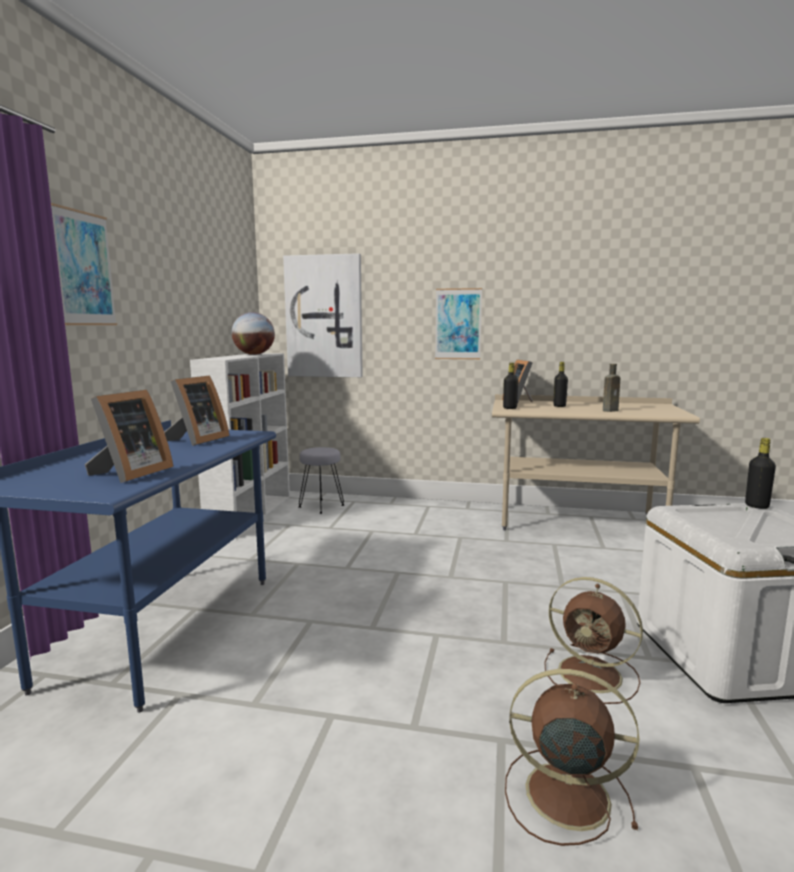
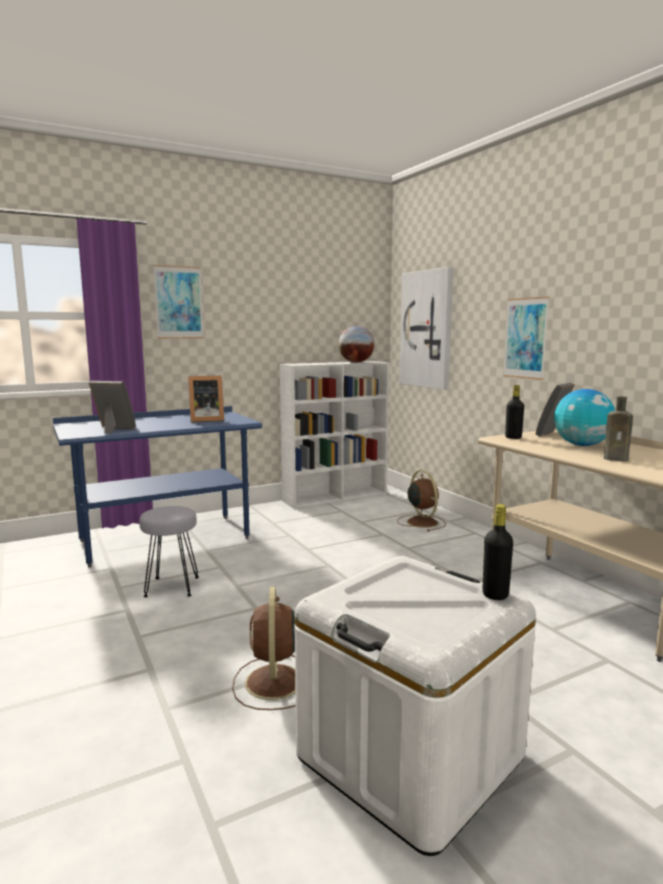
camera: 50 degrees right, 0 degrees up
picture frame [85,390,173,483] -> picture frame turned 150 degrees counterclockwise [89,381,136,434]
grey stool [299,447,344,514] -> grey stool moved to [139,506,199,597]
brown fan [505,669,639,846] -> brown fan moved to [397,470,446,531]
black bottle [553,362,568,407] -> globe [554,389,615,446]

